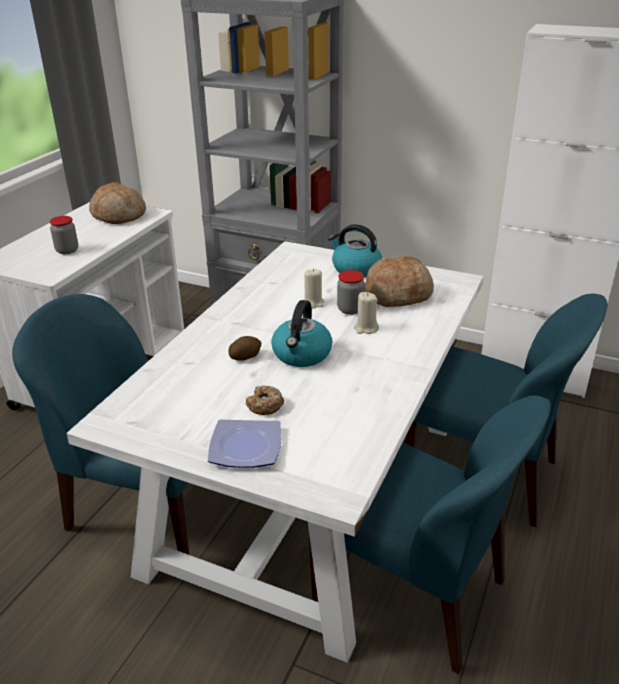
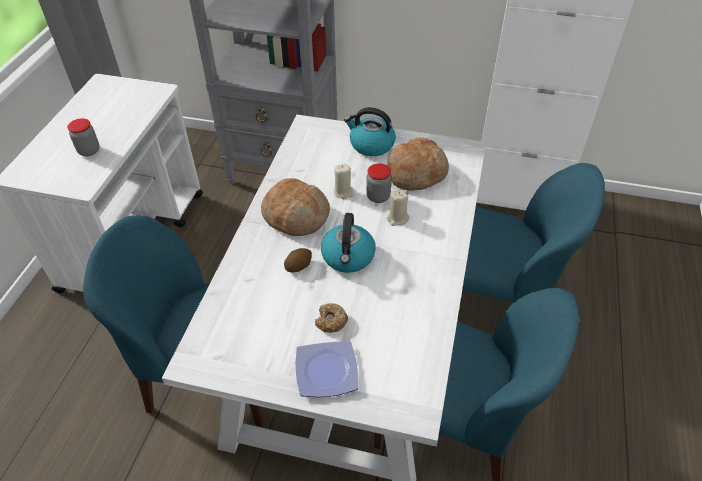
camera: 10 degrees left, 15 degrees up
bread [89,182,146,224] -> bread moved to [261,178,330,236]

